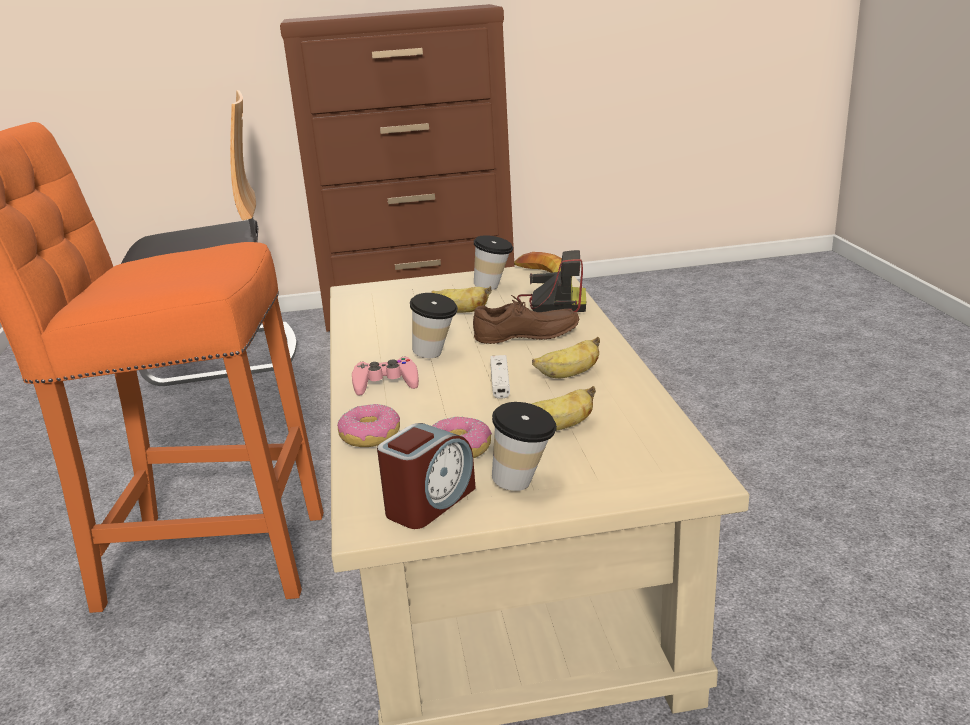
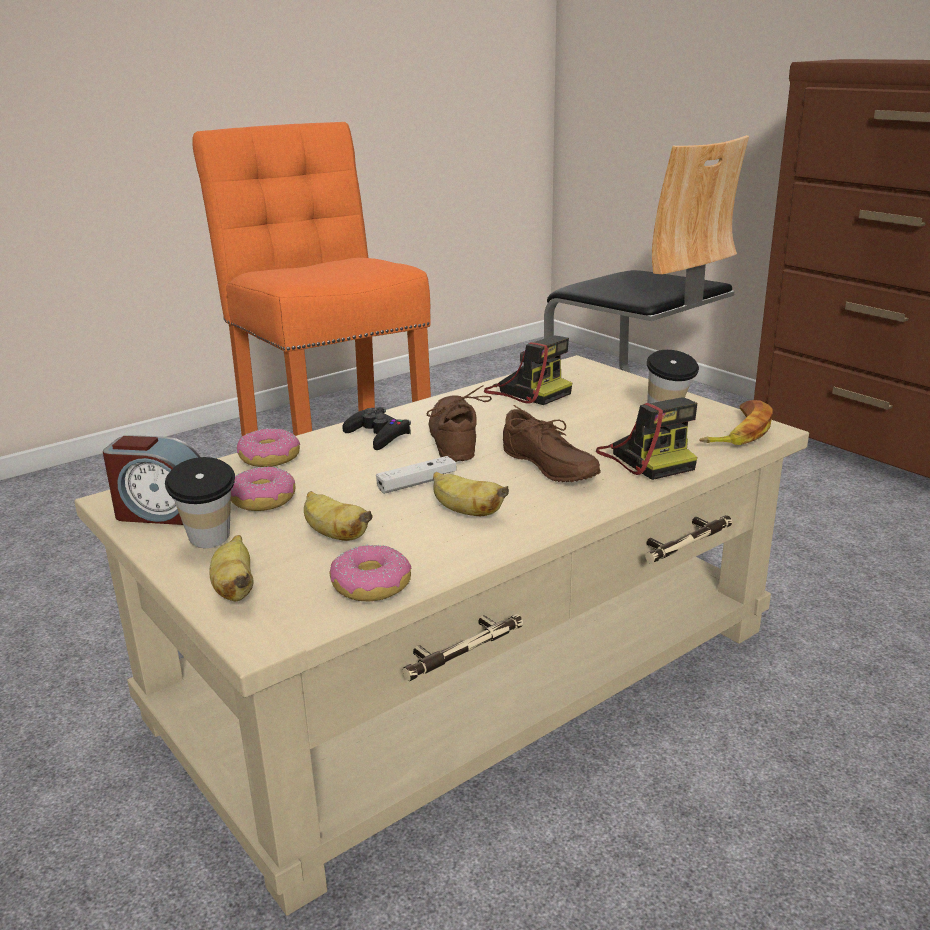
camera: 60 degrees right, 0 degrees up
pink game controller [352,356,419,396] -> black game controller [342,407,411,450]
cup [410,293,458,358] -> brown shoe [426,385,492,462]
banana [431,286,492,313] -> banana moved to [209,535,254,602]
none -> donut [330,545,412,601]
none -> camera [484,336,572,405]

